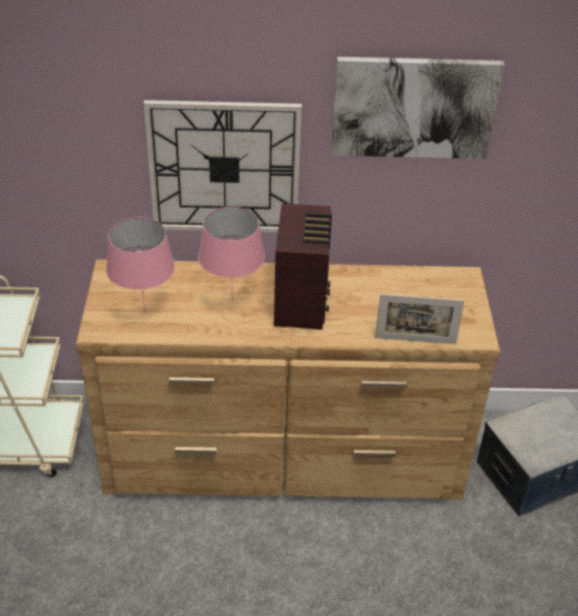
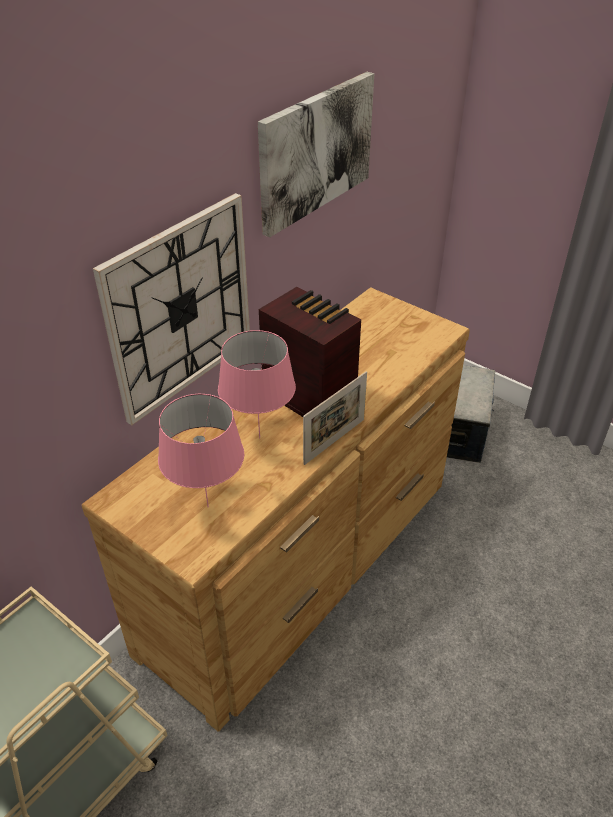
camera: 50 degrees left, 0 degrees up
picture frame [375,294,465,344] -> picture frame moved to [303,371,367,465]

